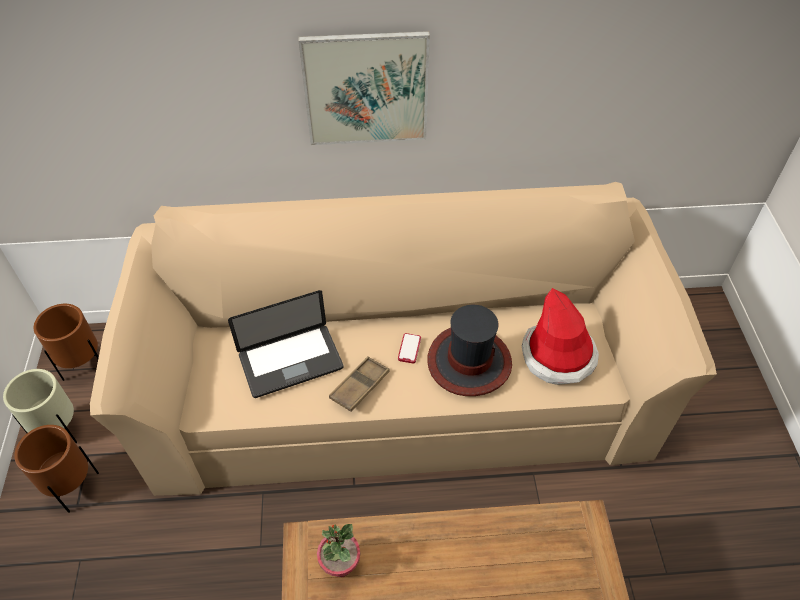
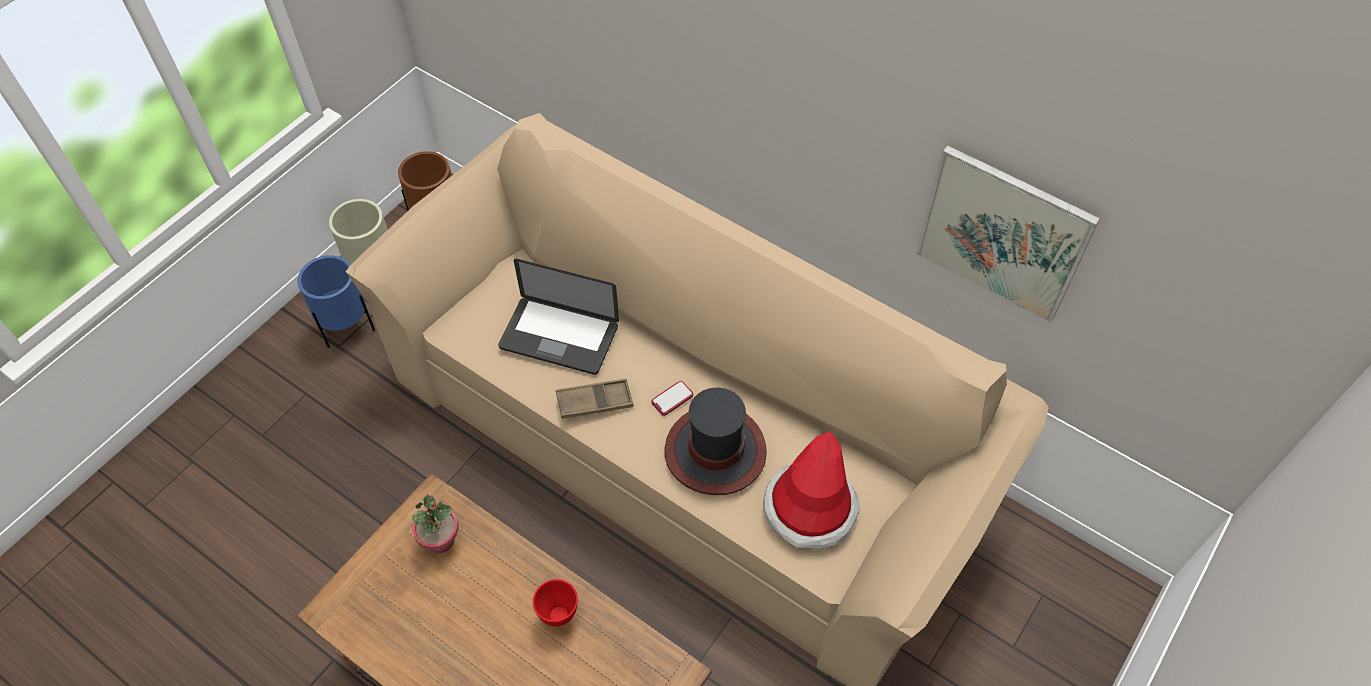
camera: 40 degrees right, 5 degrees up
brown planter [14,425,99,513] -> blue planter [298,255,375,348]
picture [299,31,430,145] -> picture moved to [915,145,1100,324]
none -> red bowl [533,579,578,626]

